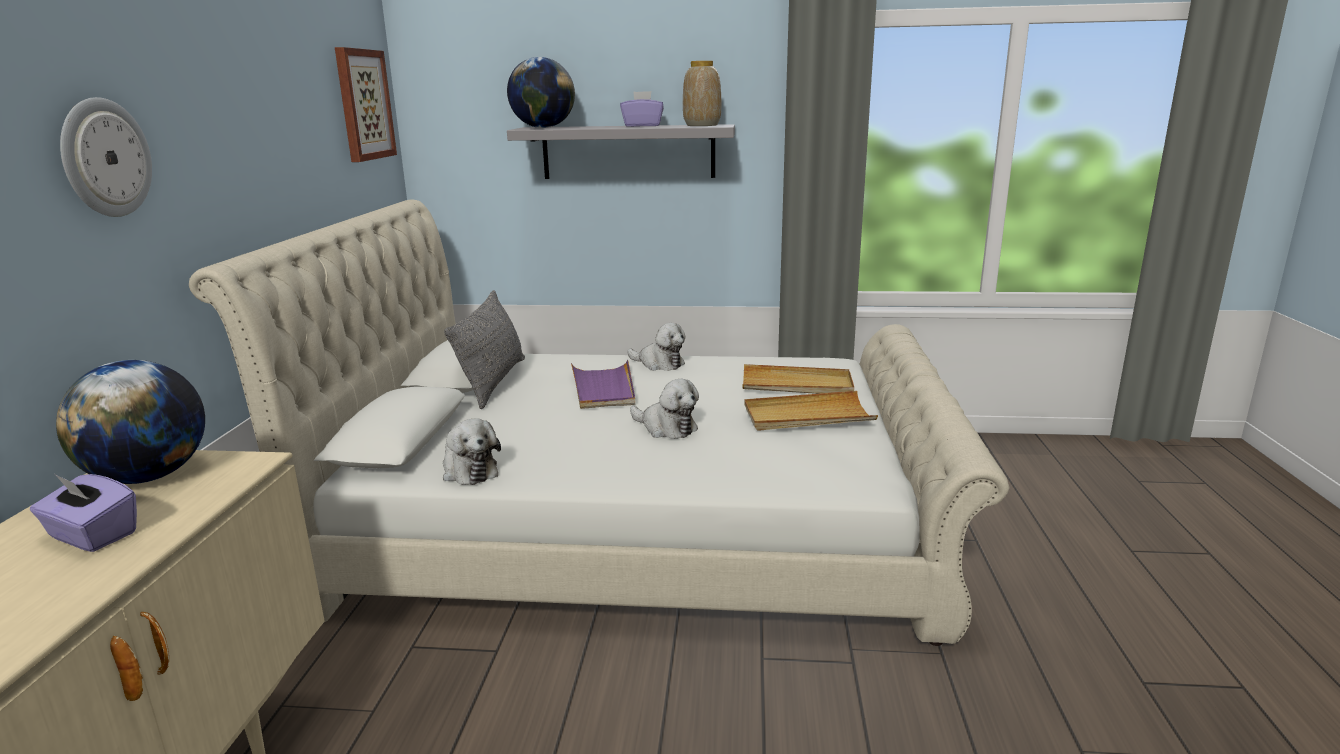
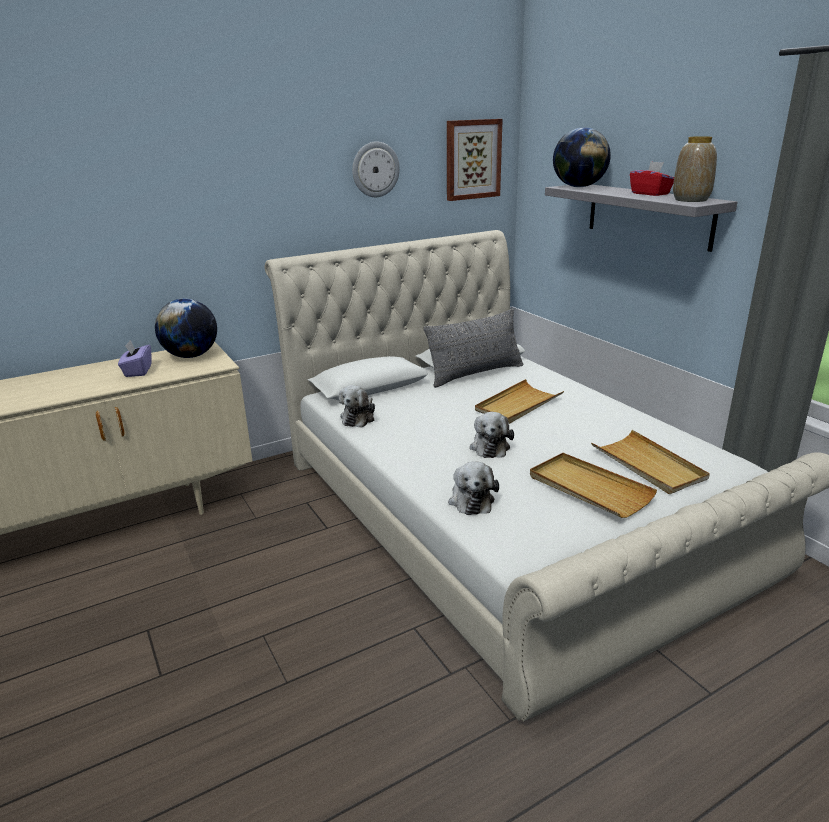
camera: 55 degrees right, 5 degrees up
wall clock [60,97,152,217] -> wall clock moved to [352,141,400,197]
purple tray [571,360,635,409] -> beige tray [475,379,564,424]
purple tissue box [620,91,664,127] -> red tissue box [630,162,674,196]
plush toy [627,323,686,371] -> plush toy moved to [448,462,499,515]

